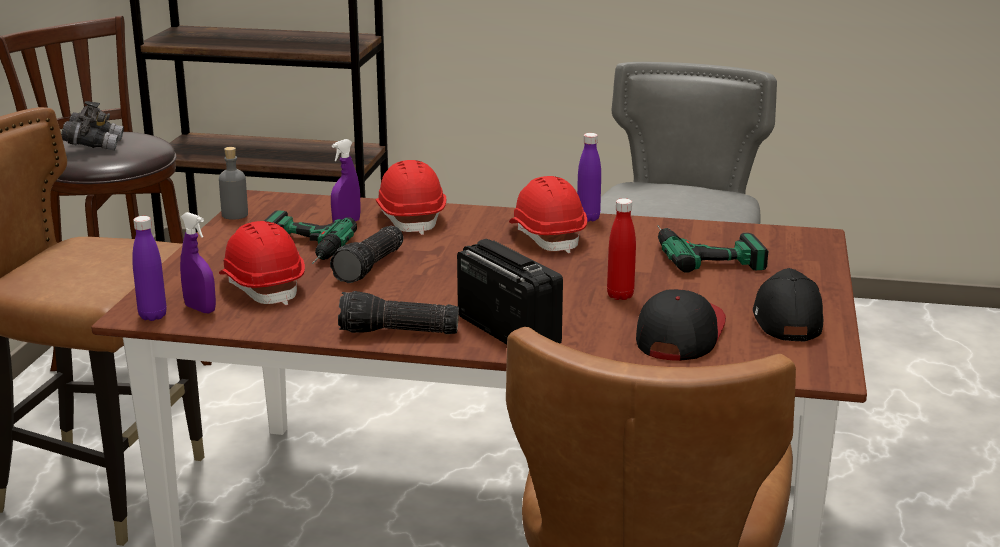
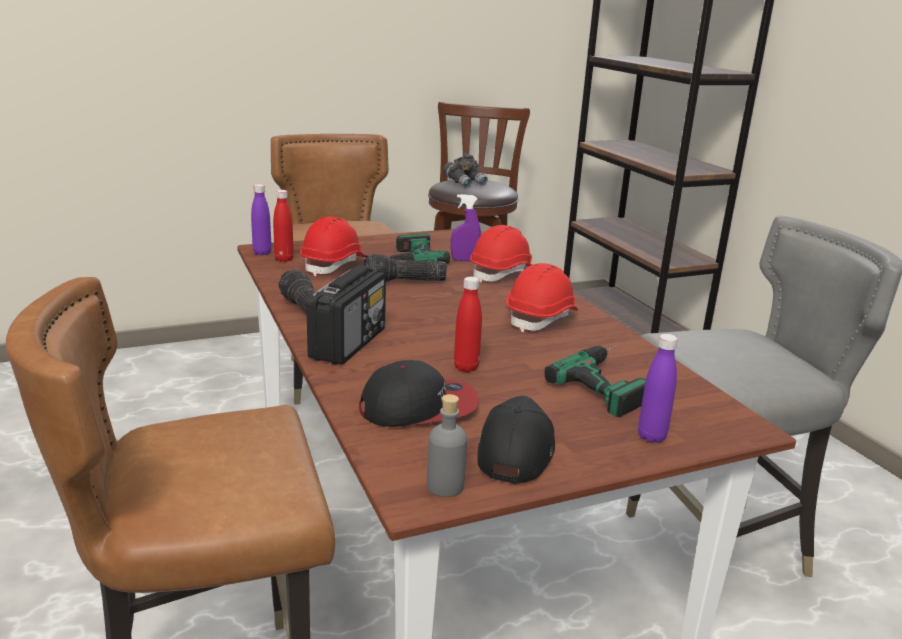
camera: 55 degrees right, 0 degrees up
purple spray bottle [180,212,216,313] -> red bottle [273,190,294,262]
grey bottle [219,147,248,220] -> grey bottle moved to [427,394,467,497]
purple bottle [577,133,601,222] -> purple bottle moved to [638,334,678,443]
black cap [753,268,823,342] -> black cap turned 45 degrees counterclockwise [478,396,555,484]

